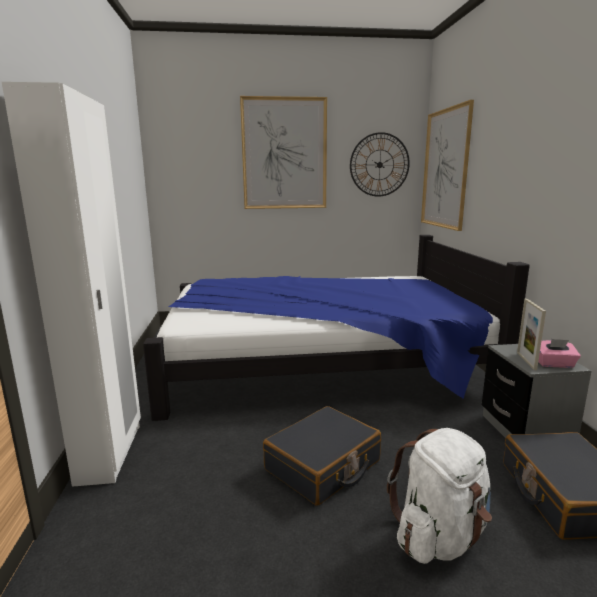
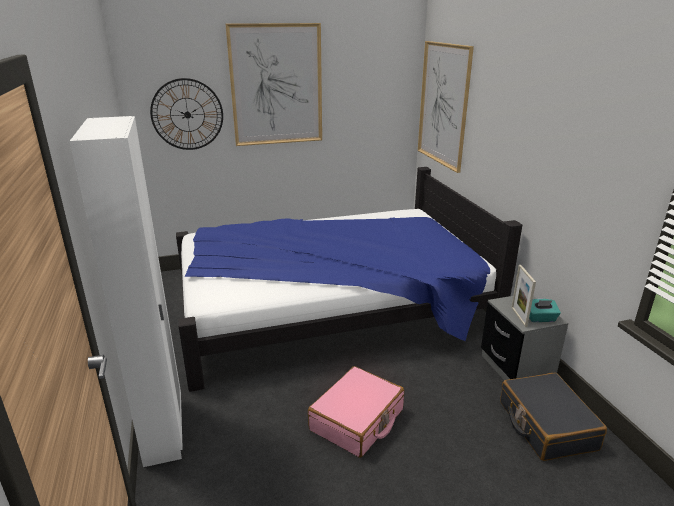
camera: 10 degrees left, 10 degrees up
black suitcase [263,406,381,506] -> pink suitcase [308,366,404,458]
wall clock [350,132,410,197] -> wall clock moved to [150,78,223,150]
white backpack [387,428,492,564] -> none
pink tissue box [538,339,581,368] -> turquoise tissue box [529,299,561,322]

